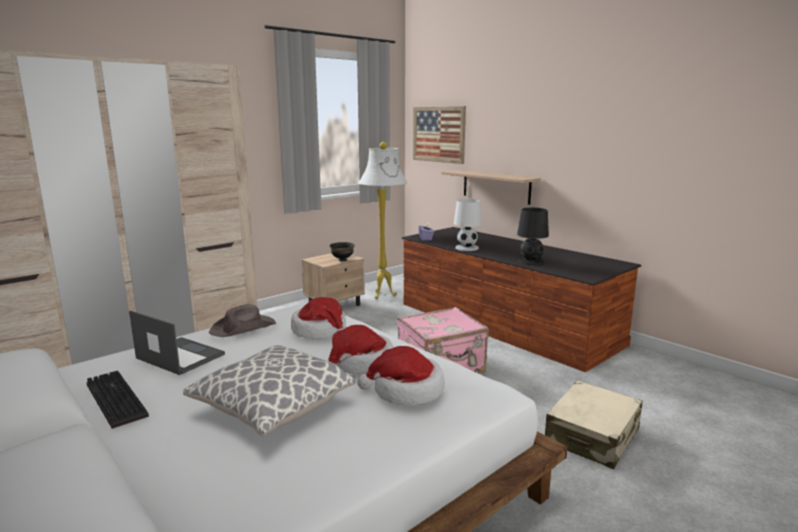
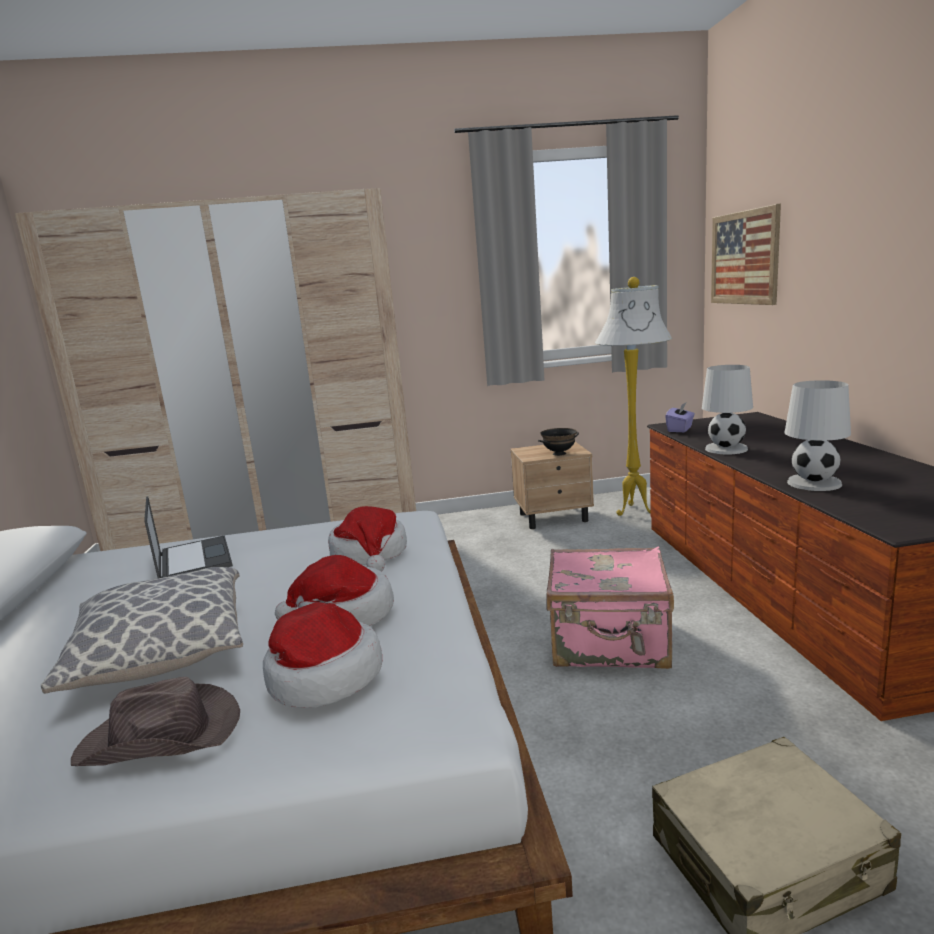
camera: 35 degrees right, 0 degrees up
keyboard [86,371,149,429] -> none
brown hat [209,304,276,337] -> brown hat moved to [71,677,240,766]
shelf [441,170,541,205] -> none
black table lamp [517,208,549,265] -> white table lamp [784,380,851,491]

